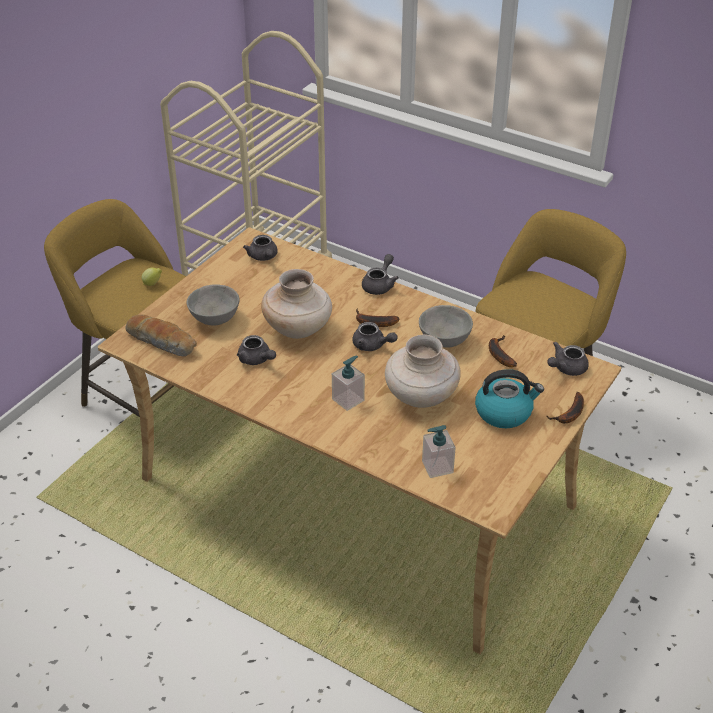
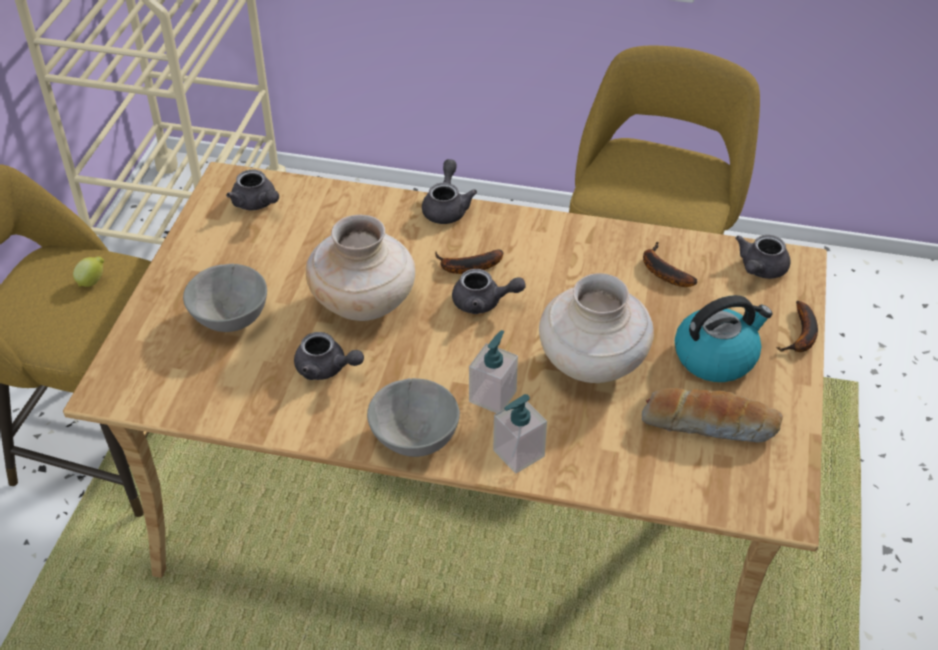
camera: 20 degrees left, 5 degrees up
bread [125,315,197,357] -> bread moved to [642,388,783,443]
grey bowl [419,305,473,348] -> grey bowl moved to [367,378,460,457]
soap dispenser [422,425,456,478] -> soap dispenser moved to [493,394,547,474]

